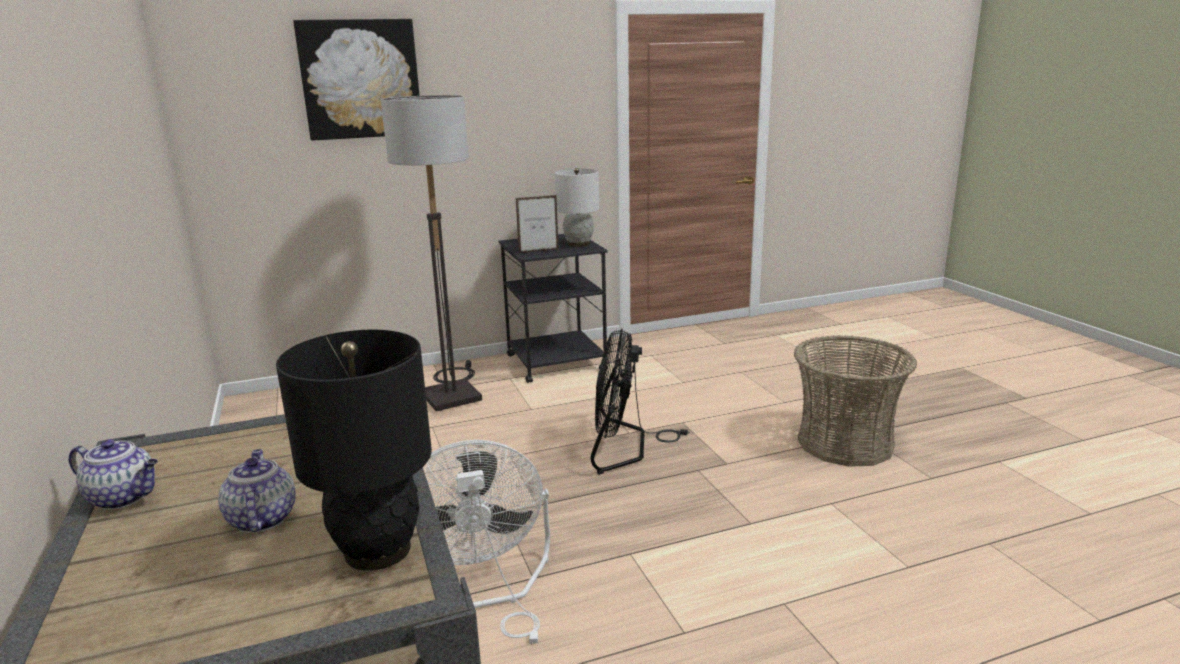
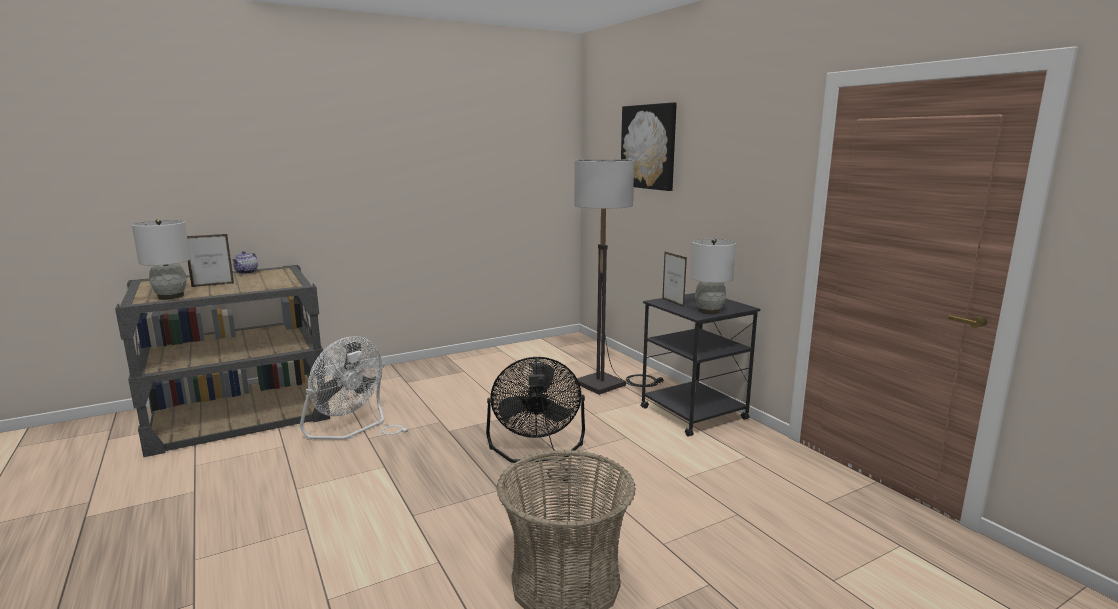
camera: 80 degrees right, 5 degrees down
teapot [218,449,296,533] -> picture frame [187,234,234,287]
black table lamp [276,330,432,571] -> white table lamp [132,219,191,299]
white fan [423,440,550,644] -> white fan turned 120 degrees counterclockwise [300,336,408,440]

